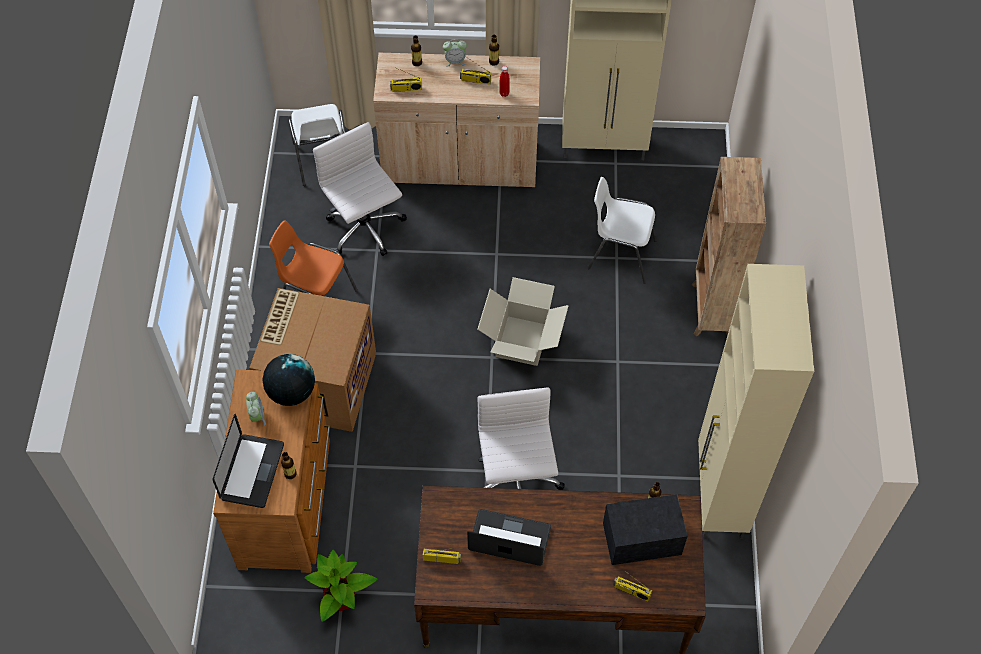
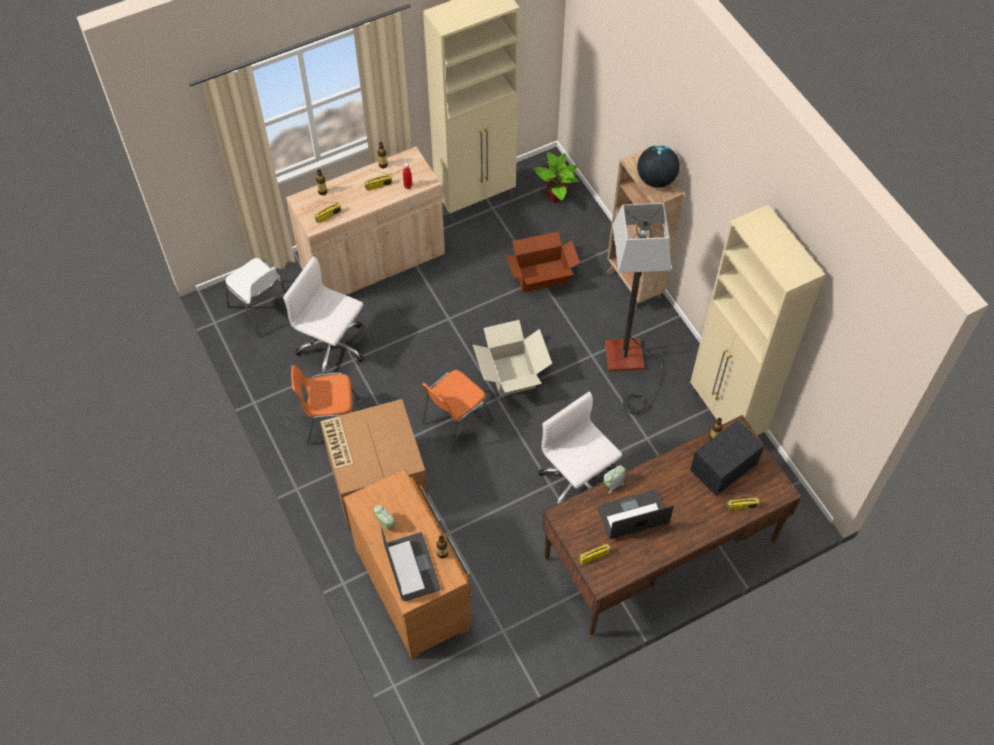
camera: 30 degrees left, 0 degrees up
globe [262,354,315,406] -> globe moved to [637,145,680,188]
potted plant [304,550,378,622] -> potted plant moved to [533,152,579,203]
alarm clock [443,39,467,66] -> alarm clock moved to [603,465,625,494]
white chair [588,177,657,284] -> cardboard box [506,231,580,293]
none -> orange chair [422,370,494,453]
none -> floor lamp [605,203,671,415]

